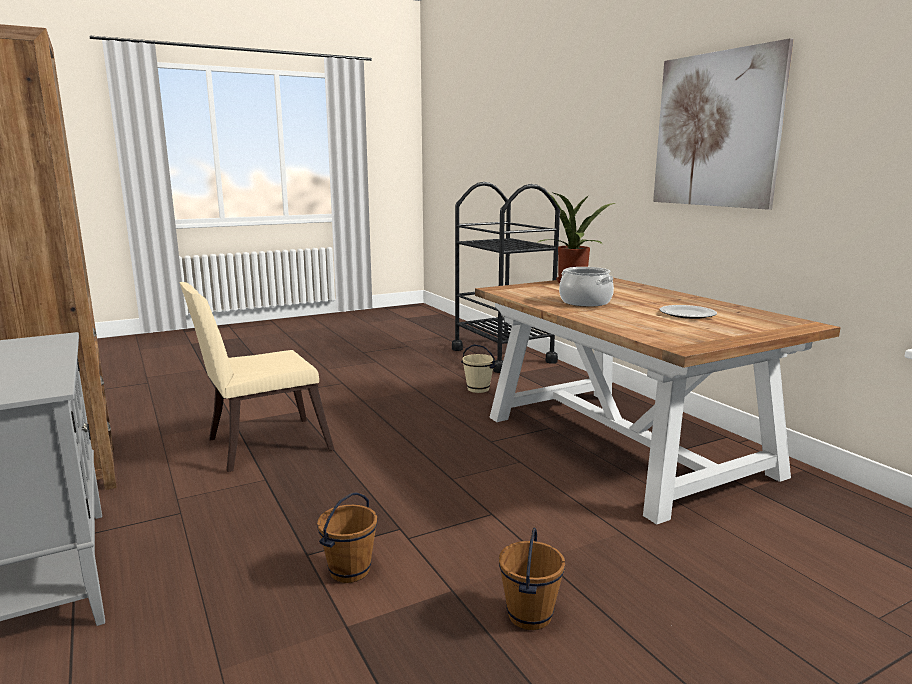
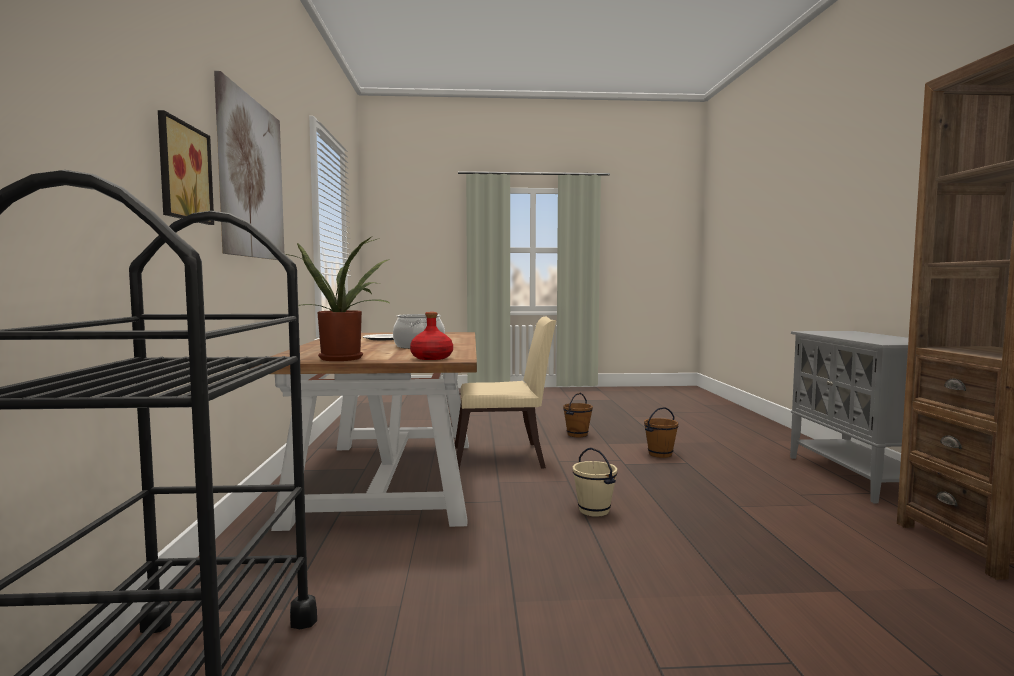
camera: 155 degrees left, 10 degrees down
beige chair [179,282,335,472] -> beige chair moved to [455,316,556,469]
beige bucket [461,344,496,393] -> beige bucket moved to [573,447,617,517]
none -> picture [158,110,214,225]
none -> red bottle [410,312,453,360]

